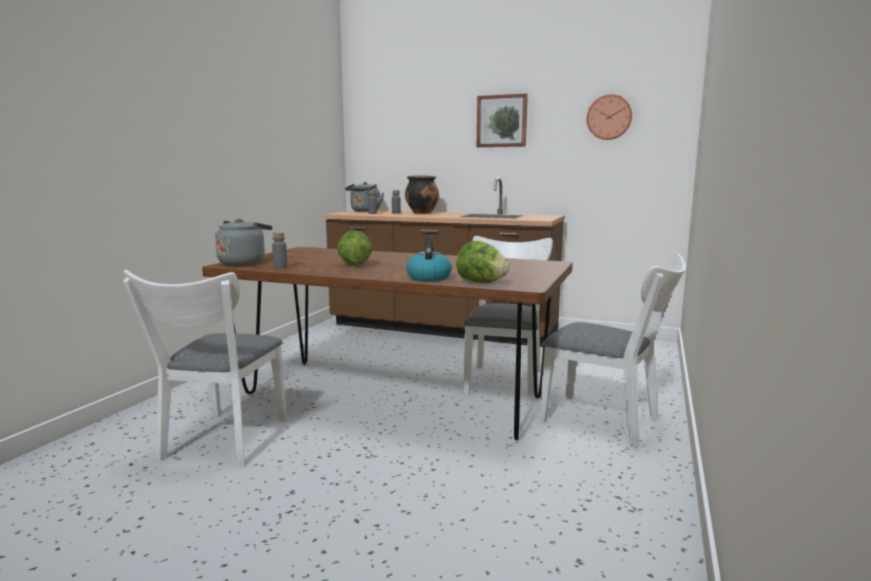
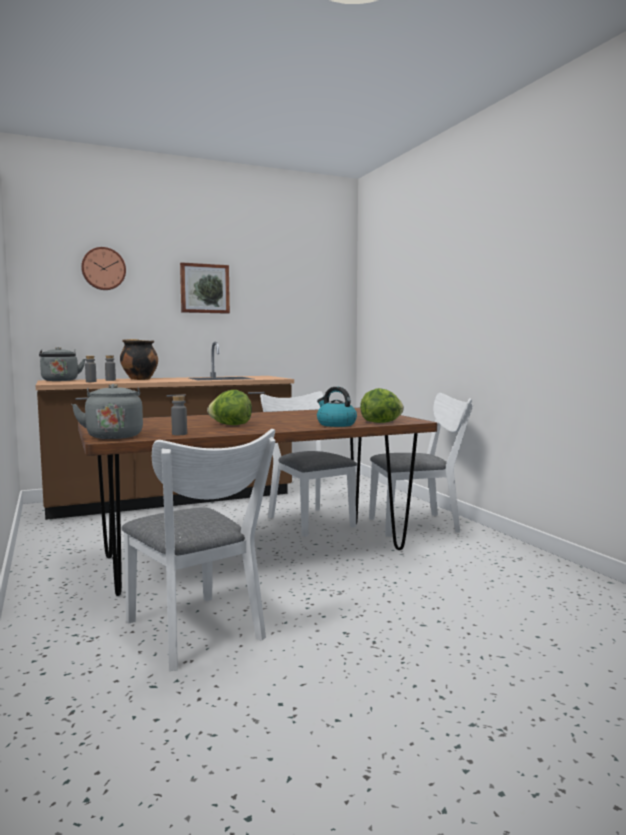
camera: 45 degrees left, 5 degrees down
wall clock [587,94,632,140] -> wall clock moved to [81,247,126,290]

